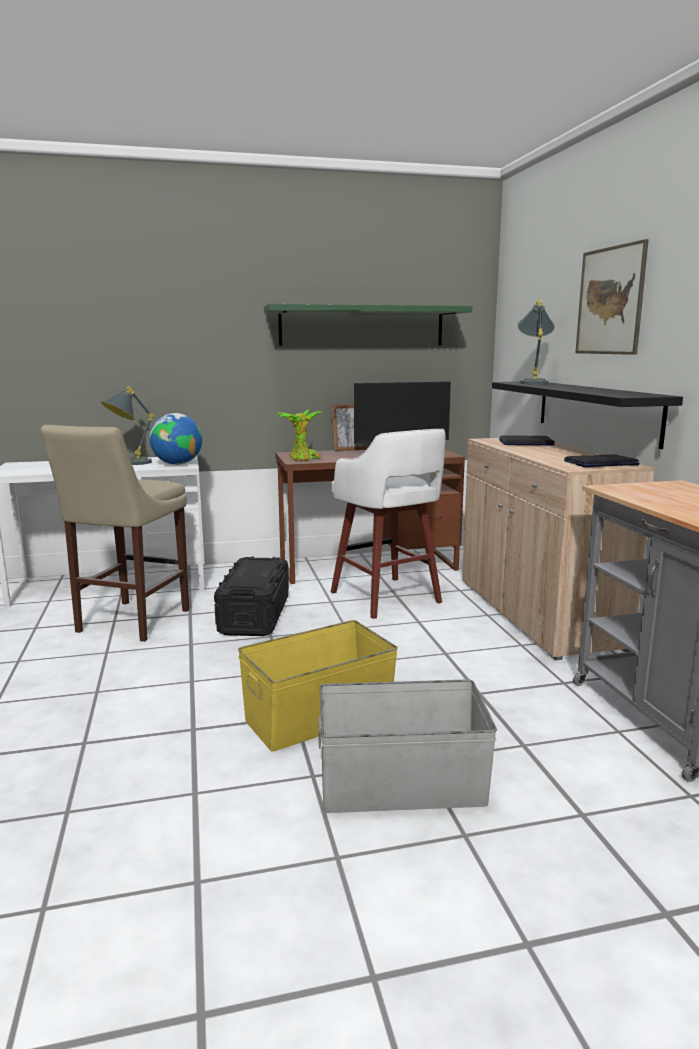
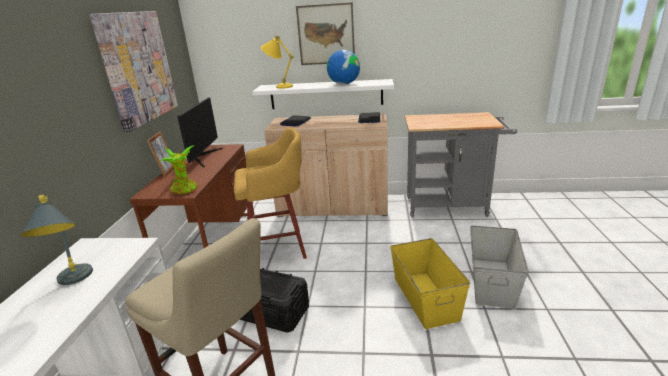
camera: 70 degrees left, 10 degrees up
globe [149,413,202,465] -> globe moved to [327,50,360,85]
green shelf [264,304,472,346] -> picture [90,11,178,132]
white stool [331,429,446,619] -> yellow stool [234,127,307,259]
black shelf [492,382,683,449] -> white shelf [252,79,394,109]
grey table lamp [518,300,555,385] -> yellow table lamp [261,35,293,89]

